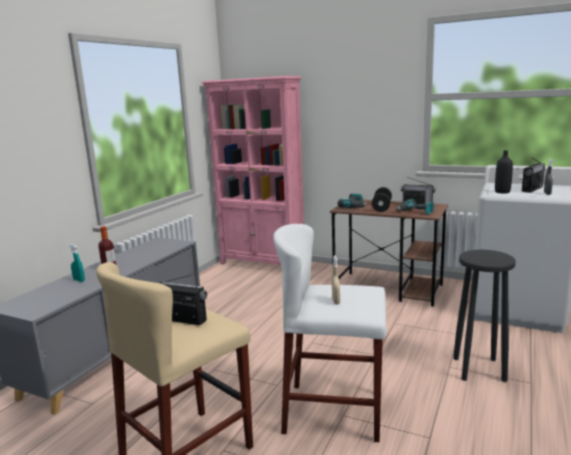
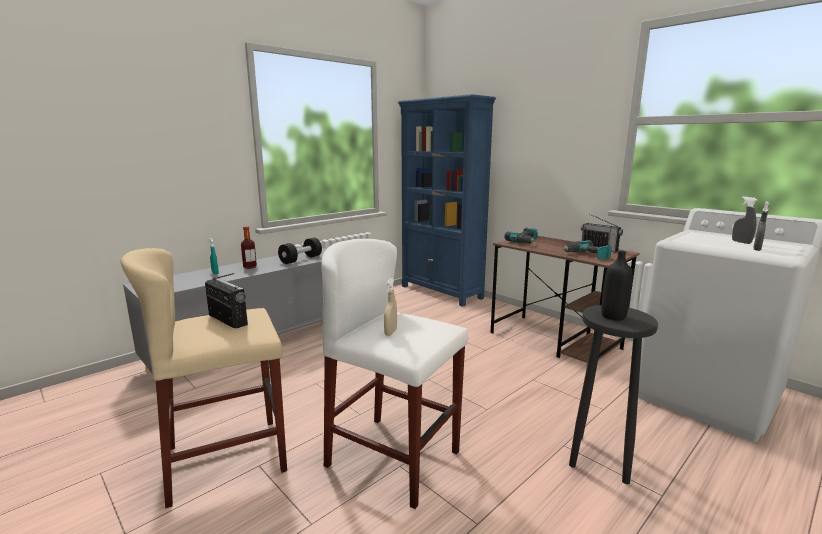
camera: 20 degrees right, 0 degrees up
pink bookcase [201,76,304,265] -> blue bookcase [398,94,496,307]
black dumbbell [372,187,392,212] -> black dumbbell moved to [278,238,322,264]
black bottle [495,150,513,193] -> black bottle moved to [601,251,633,320]
radio [522,157,545,193] -> grey spray bottle [732,197,758,244]

